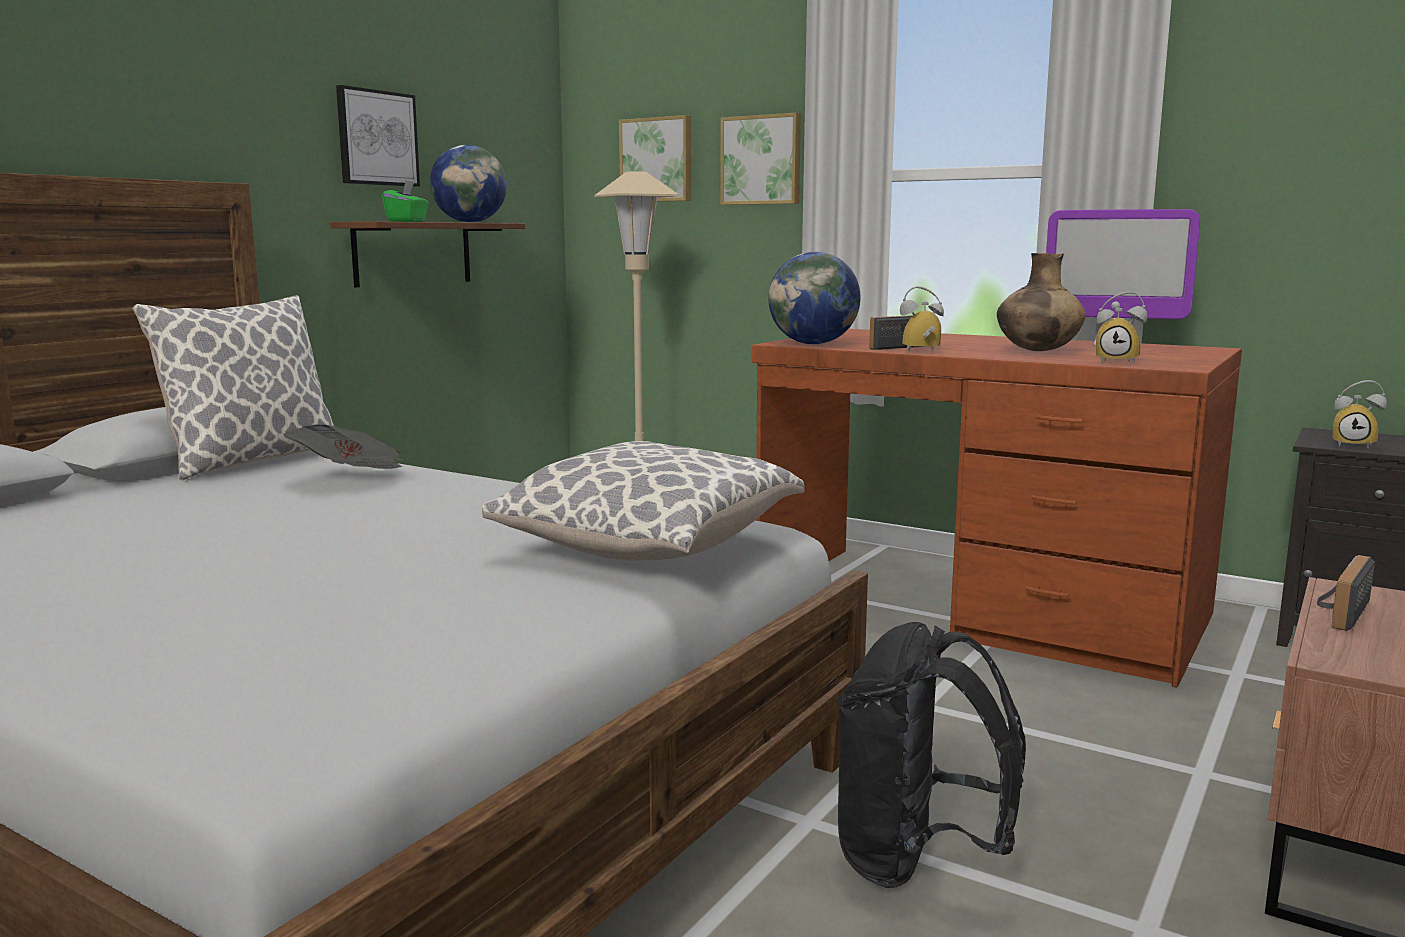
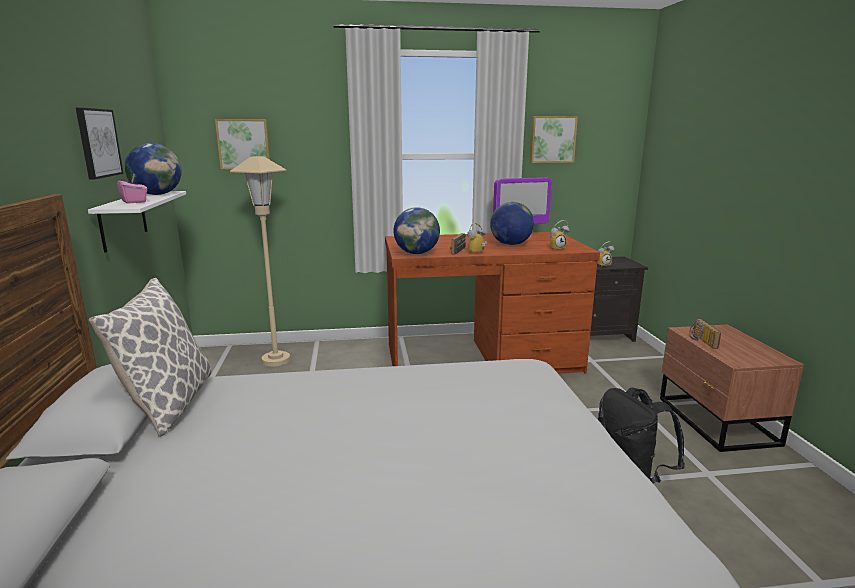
camera: 40 degrees left, 5 degrees up
newspaper [284,424,403,469] -> none
brown shelf [330,221,525,287] -> white shelf [88,191,186,253]
green tissue box [382,180,429,222] -> pink tissue box [117,173,147,203]
pillow [482,441,804,561] -> none
picture [720,113,801,205] -> picture moved to [530,116,578,163]
brown vase [997,253,1086,351] -> globe [490,202,534,245]

